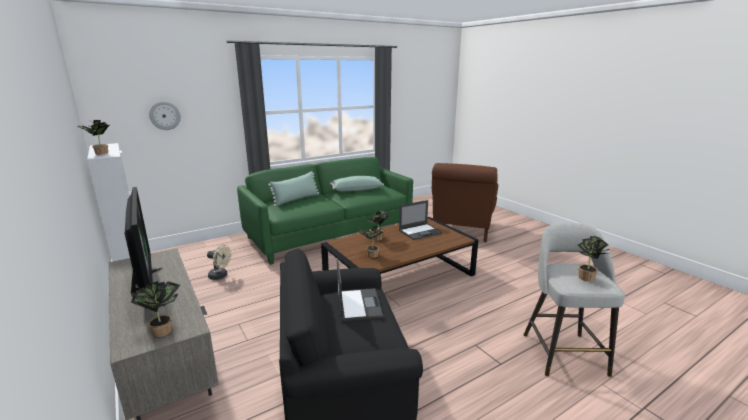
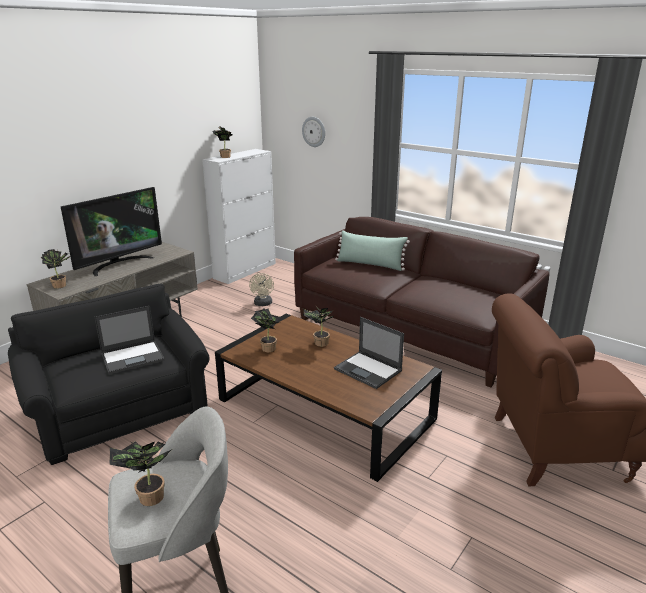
camera: 70 degrees right, 5 degrees up
green sofa [237,157,413,265] -> brown sofa [294,217,550,387]
green pillow [330,176,384,191] -> none

